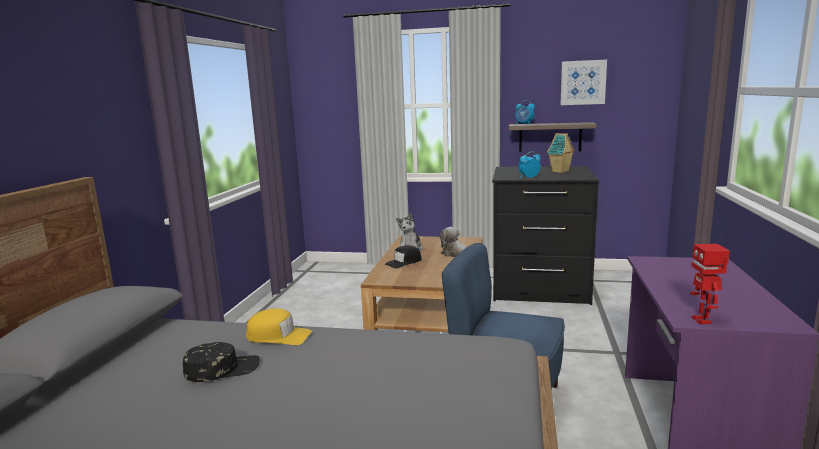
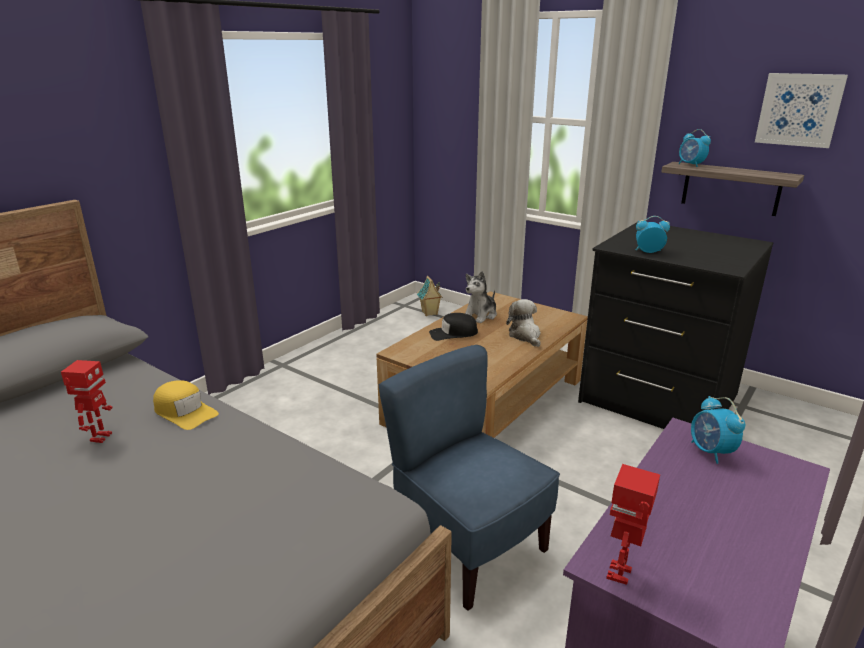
camera: 25 degrees right, 10 degrees up
black cap [183,342,260,382] -> toy robot [61,360,113,443]
toy house [547,133,575,173] -> toy house moved to [417,276,443,316]
none -> alarm clock [691,396,745,464]

